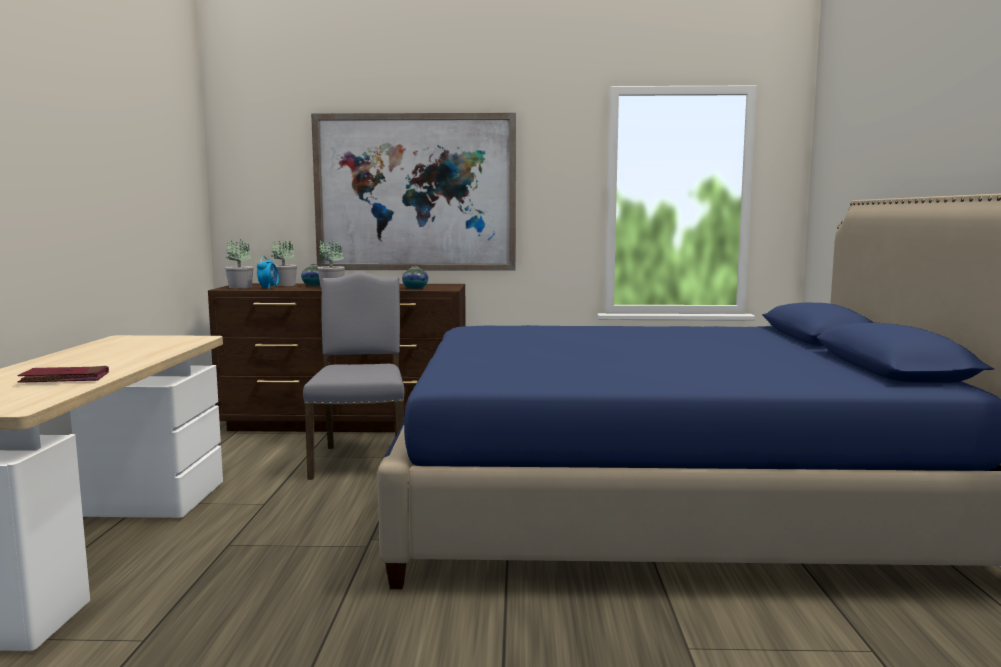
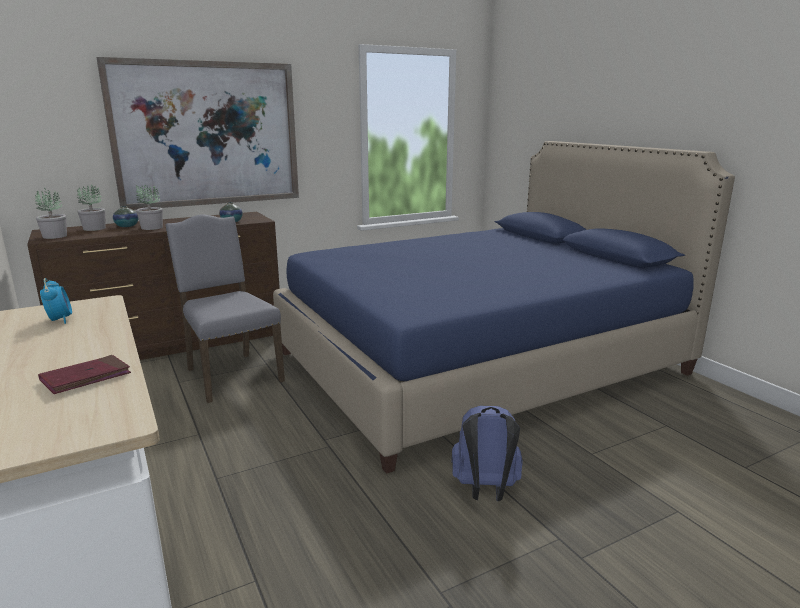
camera: 30 degrees left, 10 degrees up
alarm clock [257,256,279,289] -> alarm clock moved to [40,278,72,324]
none -> blue backpack [451,406,523,501]

